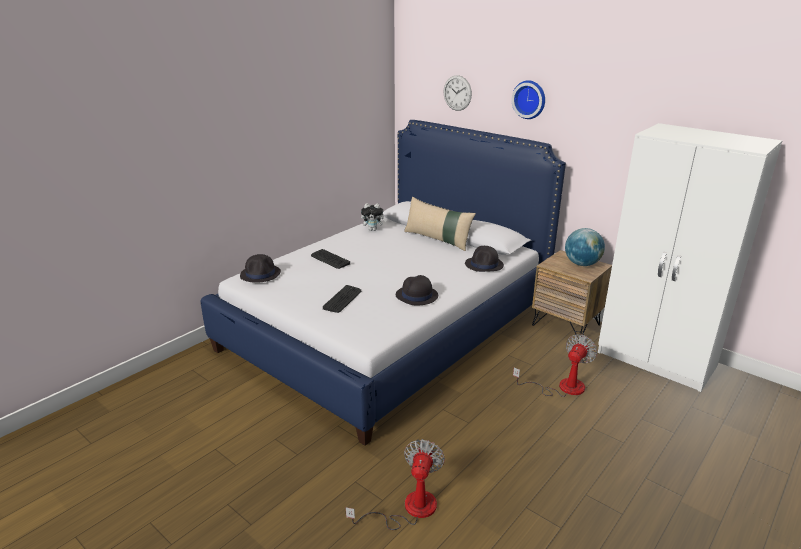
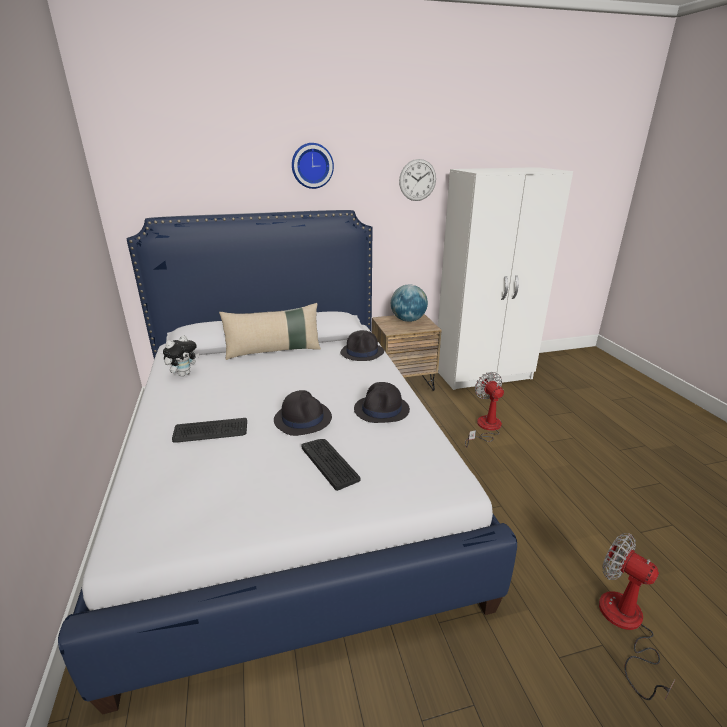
camera: 55 degrees left, 0 degrees up
black hat [240,254,281,283] -> black hat moved to [274,390,332,436]
wall clock [443,75,472,111] -> wall clock moved to [399,159,436,201]

